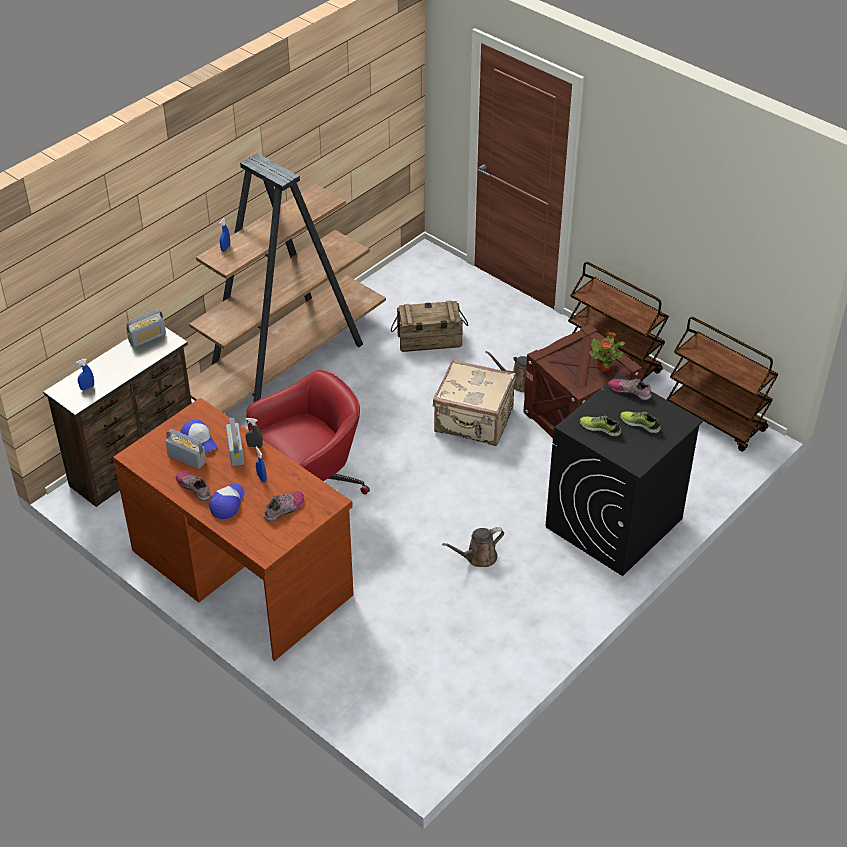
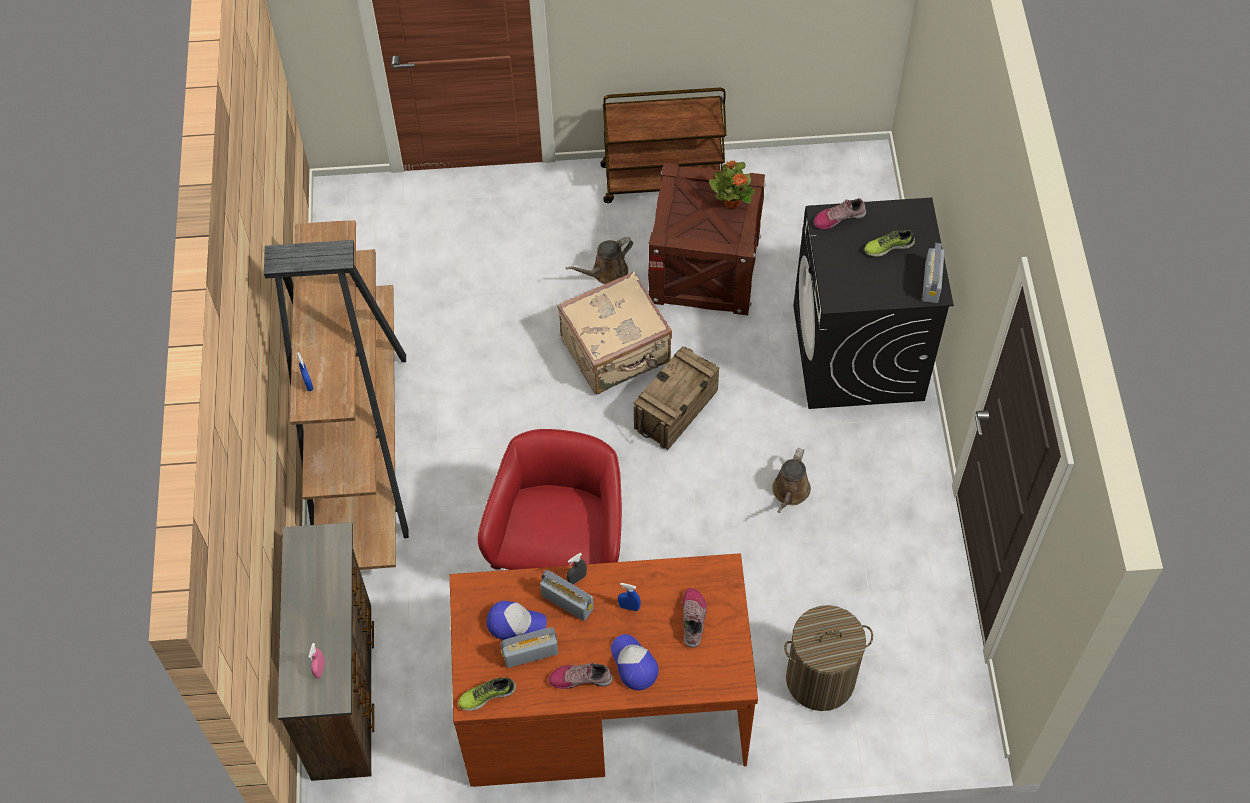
camera: 45 degrees left, 15 degrees up
blue spray bottle [76,359,94,390] -> pink spray bottle [308,643,325,679]
radio [126,309,166,348] -> radio moved to [922,243,945,303]
crate [391,300,468,352] -> crate moved to [634,346,719,450]
shoe [580,416,621,437] -> shoe moved to [458,678,516,711]
brown cart [666,317,779,452] -> none
none -> laundry basket [784,605,873,711]

